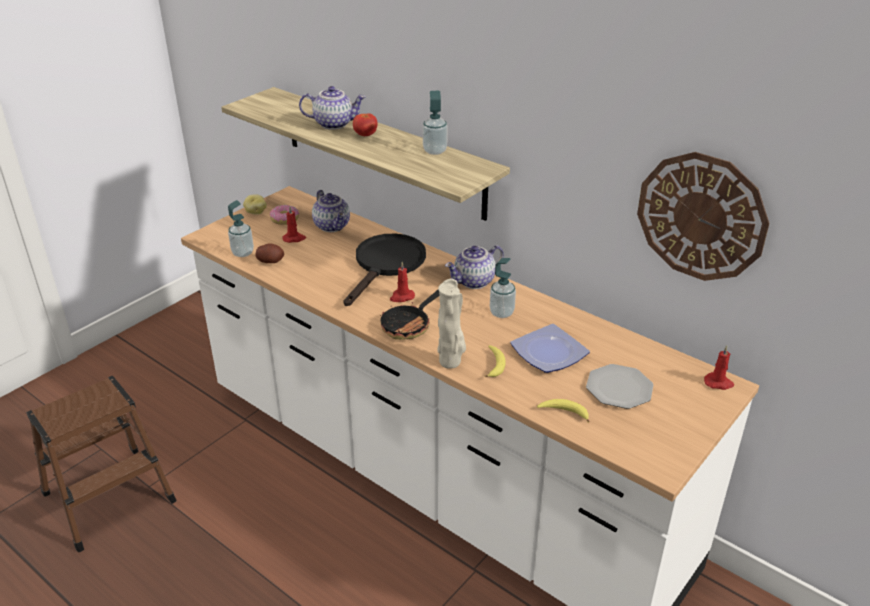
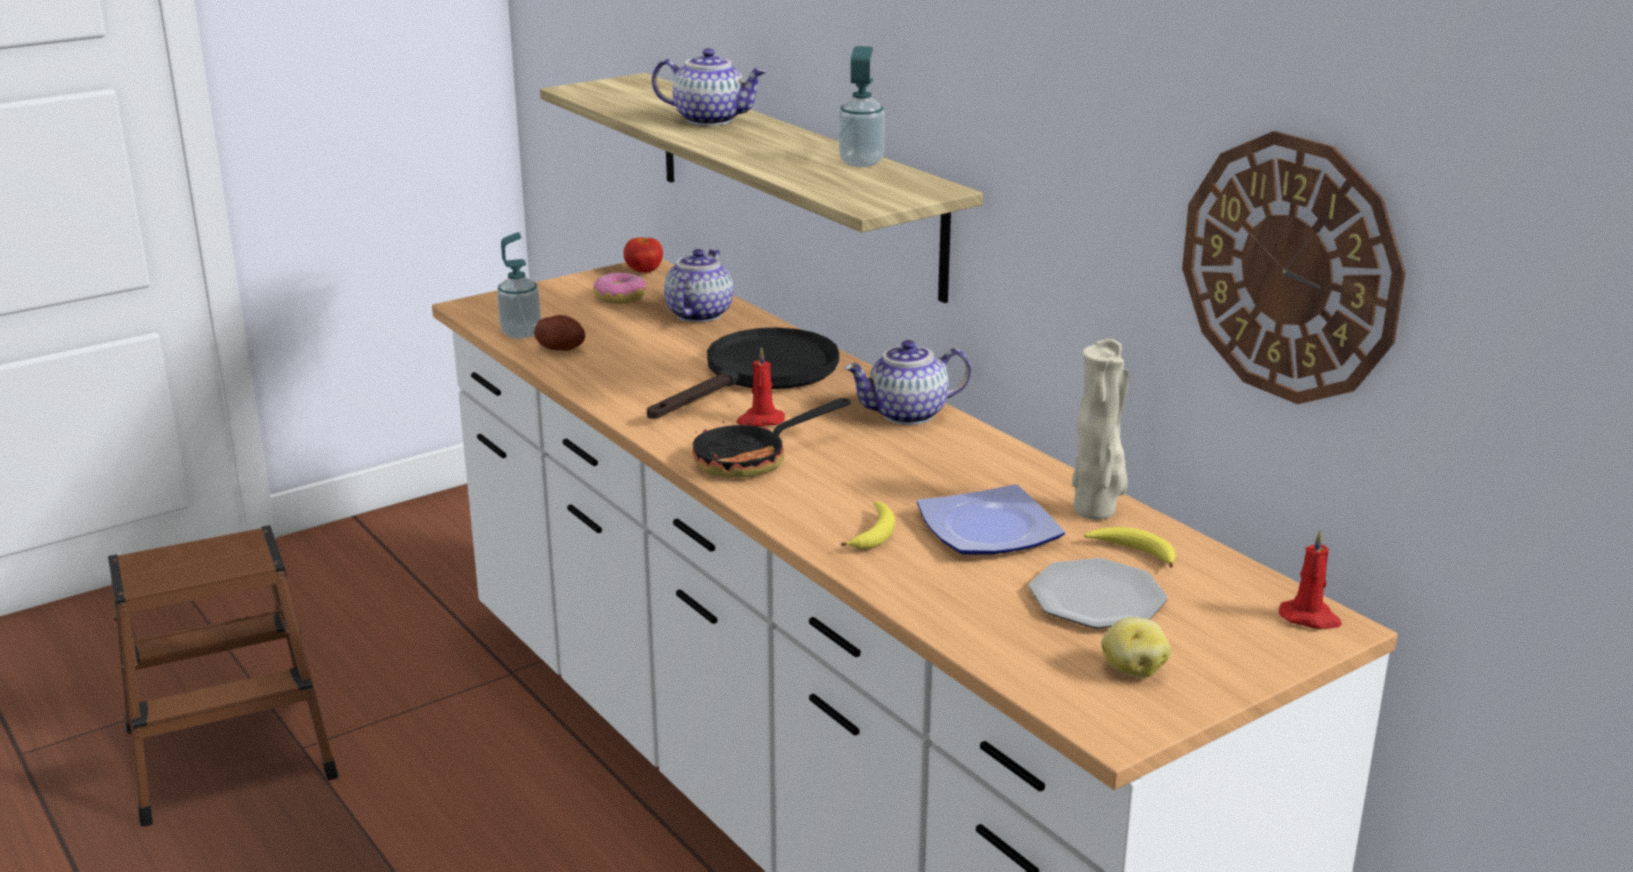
camera: 15 degrees right, 10 degrees down
potato [243,194,267,215] -> potato moved to [1101,617,1171,678]
red candle [283,206,306,243] -> none
teapot [312,190,350,232] -> teapot turned 150 degrees counterclockwise [664,249,733,322]
tomato [353,113,378,136] -> tomato moved to [624,238,663,273]
beige vase [437,279,466,369] -> beige vase moved to [1072,339,1128,520]
soap dispenser [490,258,516,318] -> none
banana [537,399,589,423] -> banana moved to [1084,527,1176,568]

